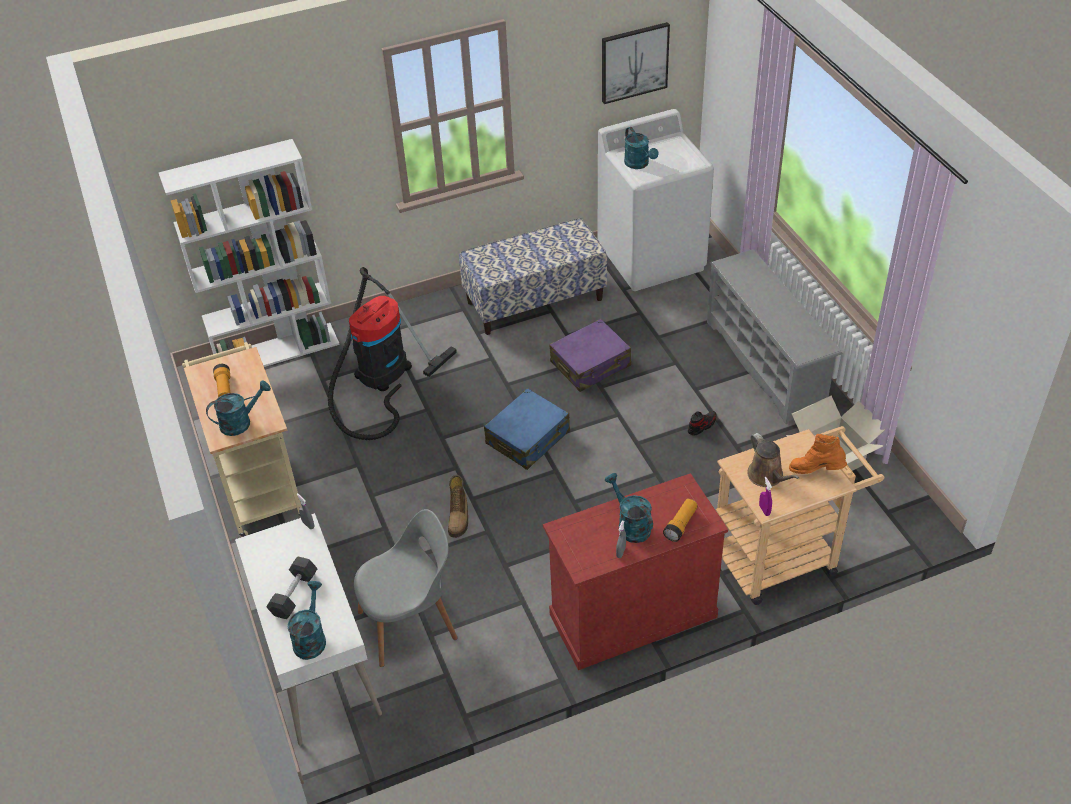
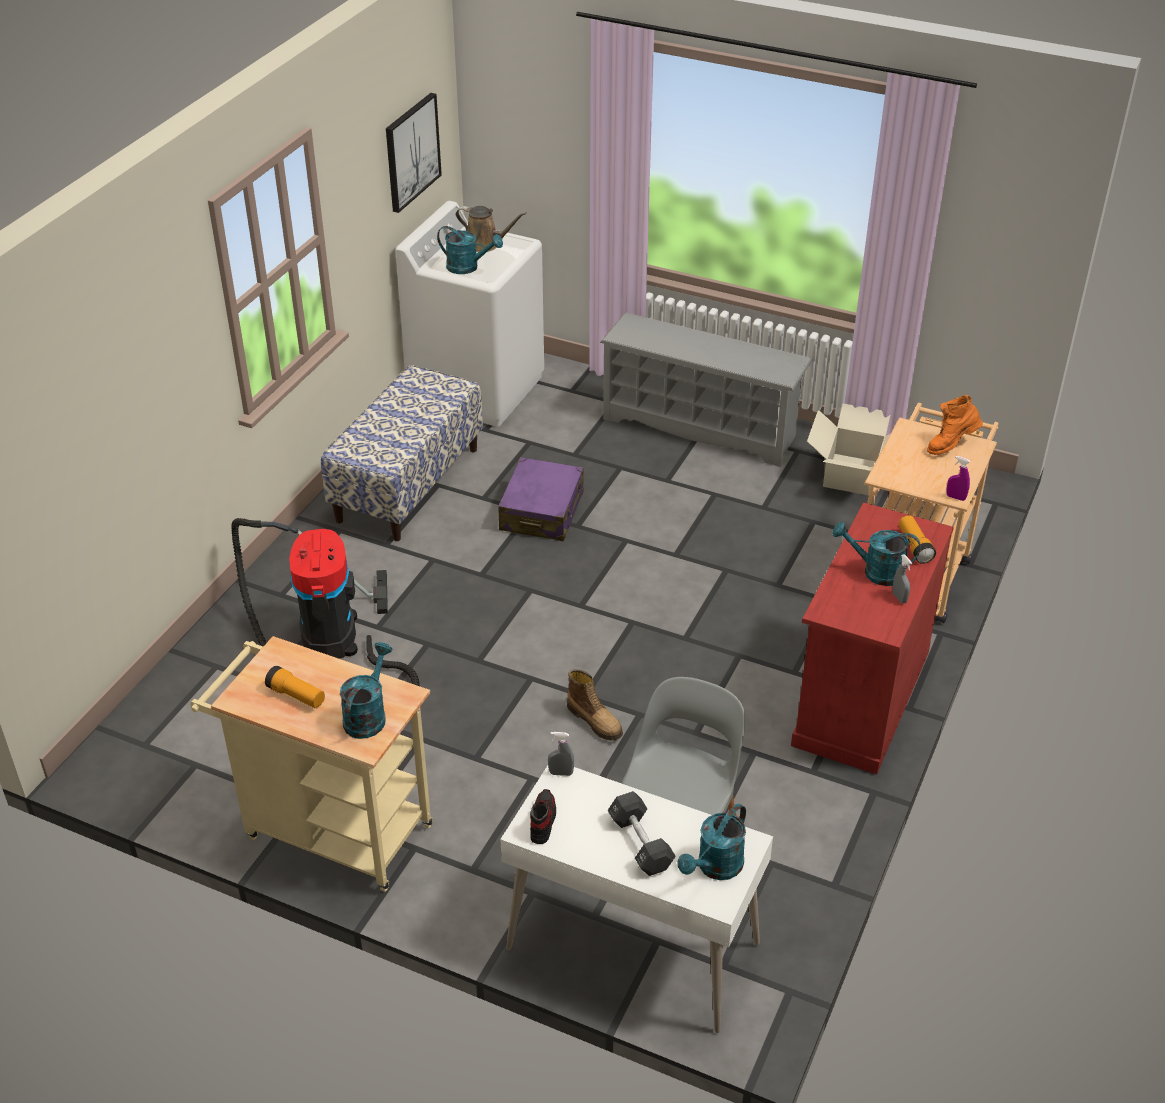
camera: 45 degrees left, 5 degrees down
white bookcase [159,139,340,367] -> none
turquoise watering can [287,581,326,660] -> turquoise watering can turned 105 degrees counterclockwise [677,803,746,880]
blue suitcase [484,388,570,470] -> none
shoe [688,411,716,436] -> shoe moved to [530,789,556,844]
brown watering can [748,433,799,487] -> brown watering can moved to [456,206,527,252]

